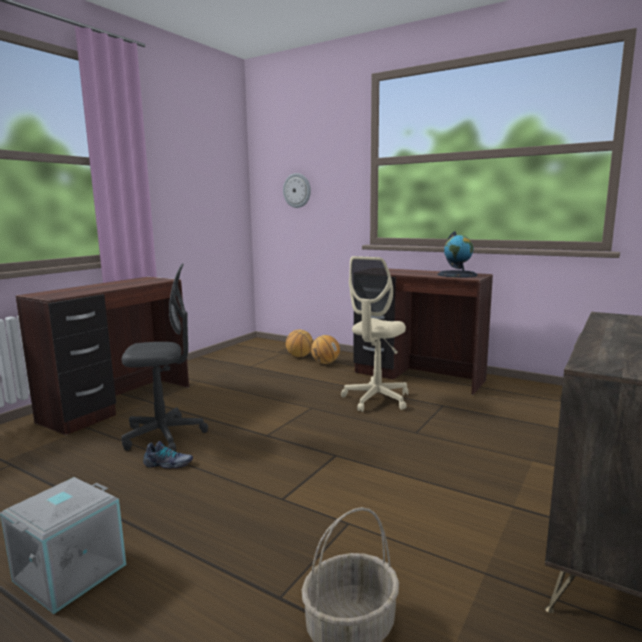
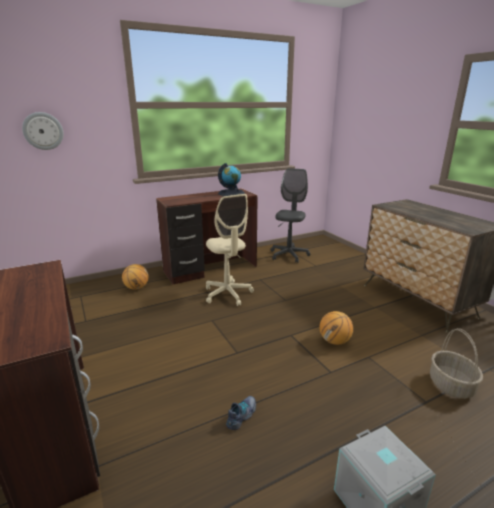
camera: 60 degrees left, 10 degrees up
grey office chair [121,263,208,452] -> grey office chair moved to [271,168,310,263]
basketball [286,330,313,357] -> basketball moved to [320,311,353,345]

